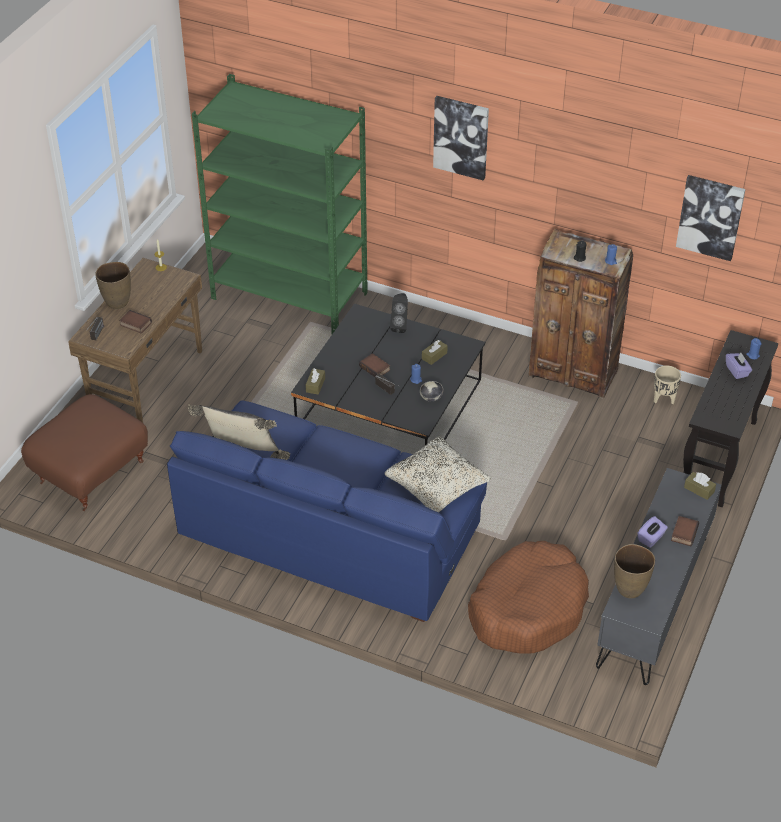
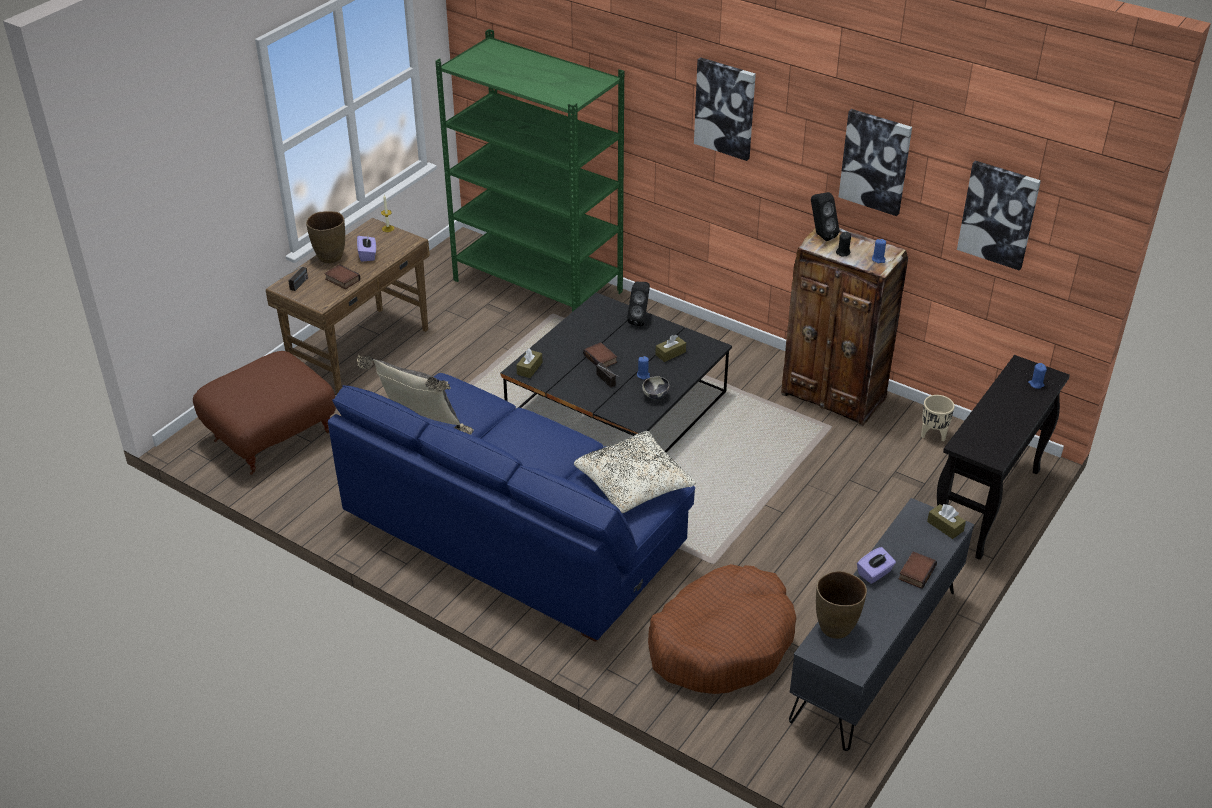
camera: 10 degrees right, 5 degrees down
purple tissue box [726,352,752,379] -> purple tissue box moved to [357,234,376,262]
none -> black speaker [811,192,840,241]
none -> picture [839,109,912,216]

